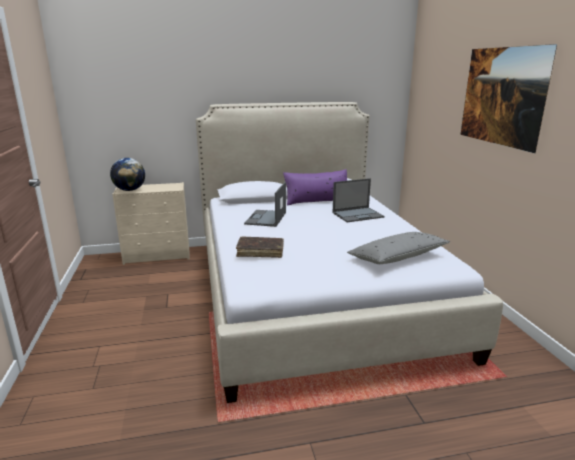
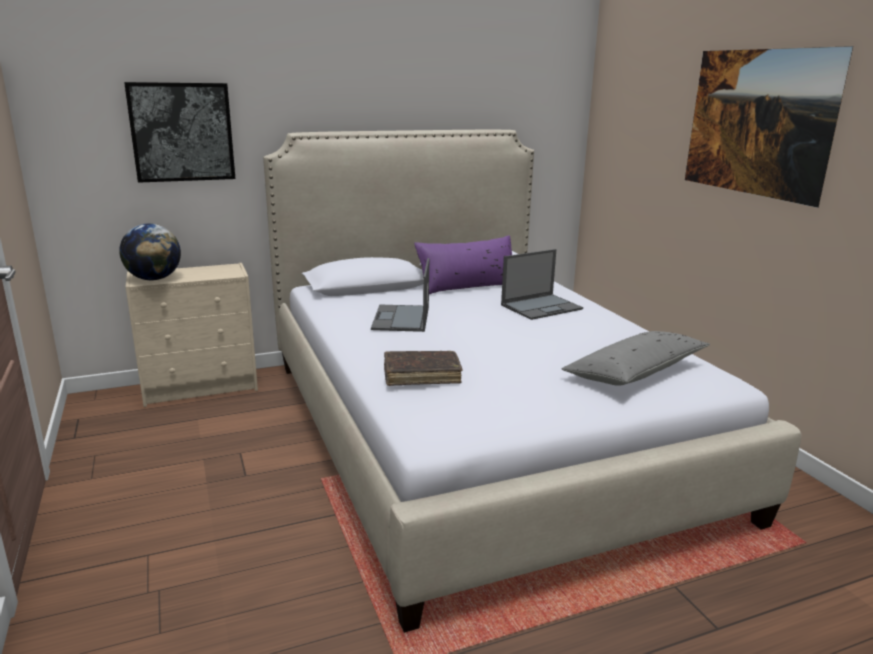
camera: 10 degrees left, 0 degrees up
none -> picture [124,82,235,183]

